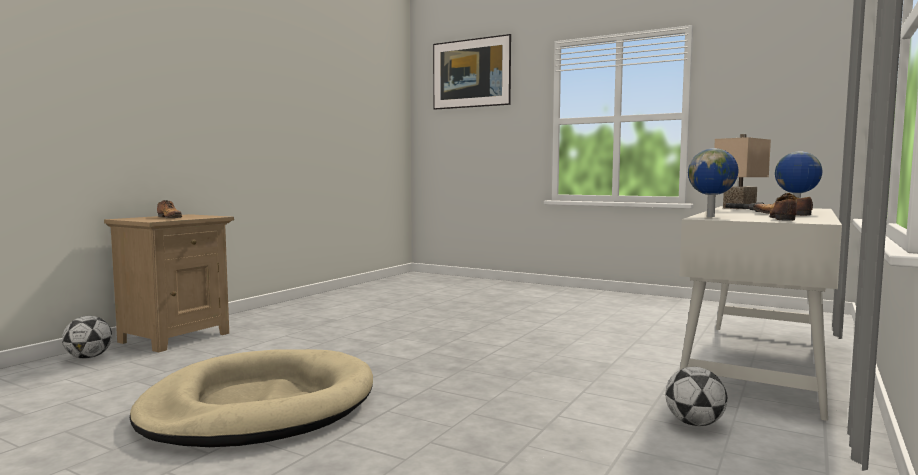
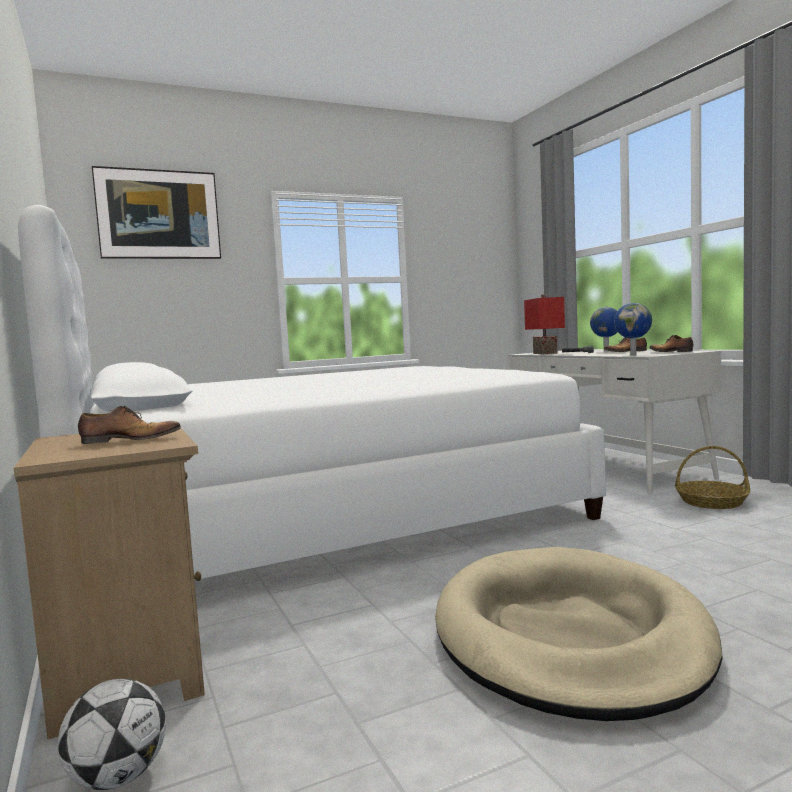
camera: 55 degrees left, 0 degrees up
football [665,367,727,426] -> basket [675,446,750,509]
beige table lamp [714,134,771,209] -> red table lamp [524,294,565,354]
none -> white bed [18,205,606,580]

